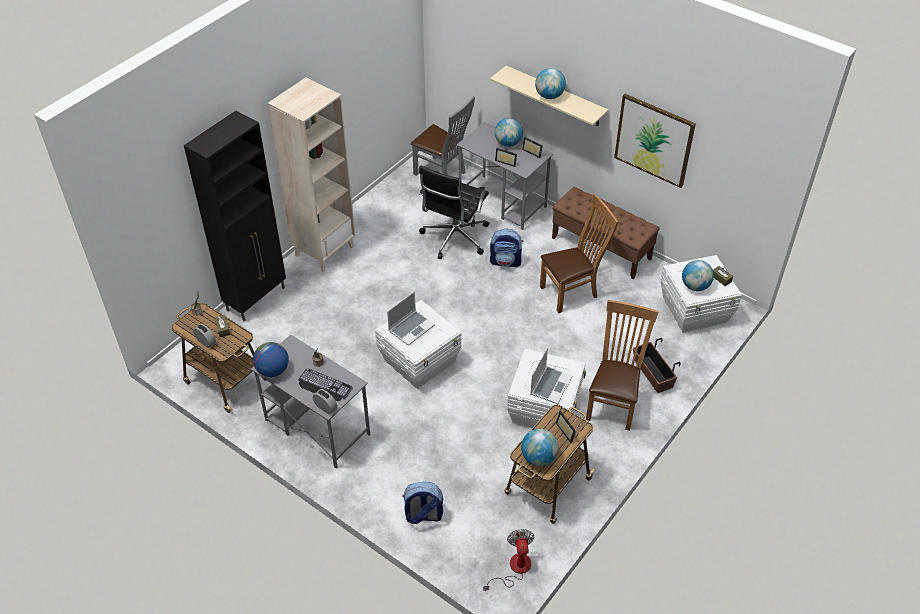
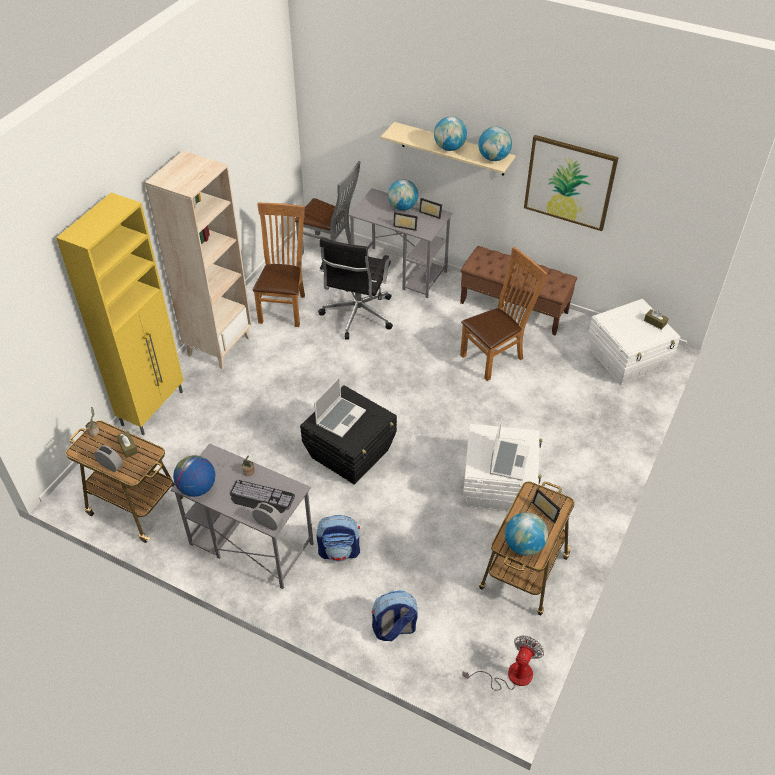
camera: 10 degrees left, 0 degrees up
black cabinet [184,111,286,321] -> yellow cabinet [56,192,184,435]
white storage box [375,300,461,389] -> black storage box [300,385,397,485]
fan [483,529,535,591] -> fan turned 45 degrees clockwise [462,635,544,691]
backpack [490,229,523,268] -> backpack moved to [317,515,360,562]
brown chair [586,300,659,431] -> brown chair moved to [253,203,305,327]
planter [633,338,681,393] -> none
globe [682,260,714,291] -> globe moved to [478,126,512,161]

